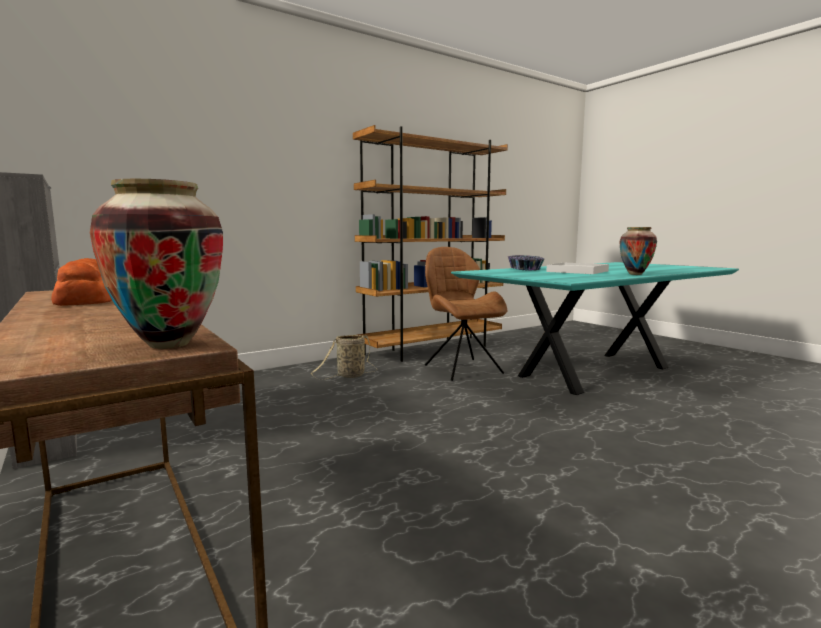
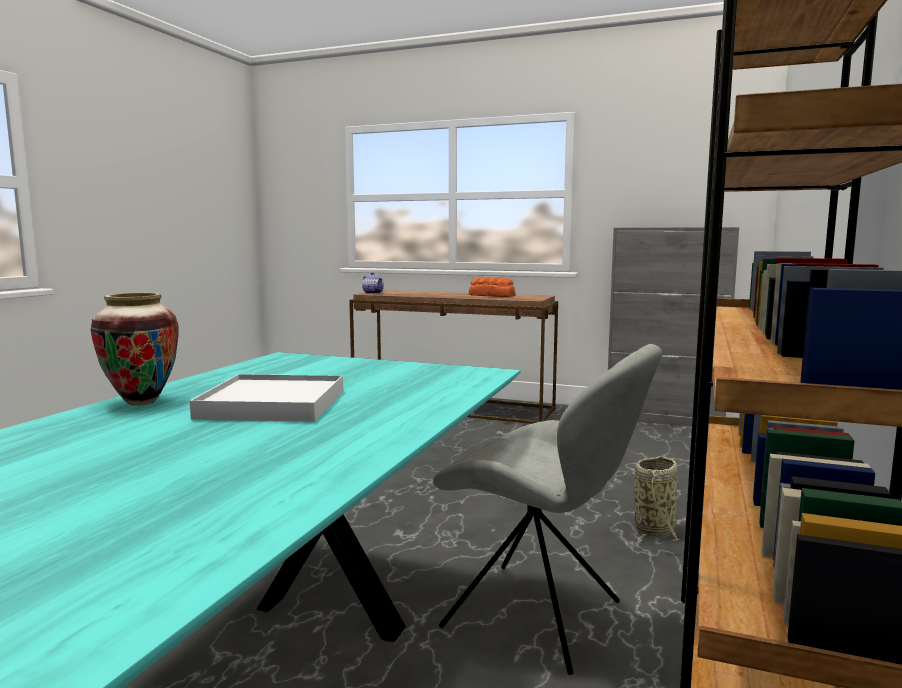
camera: 145 degrees right, 0 degrees up
vase [90,179,223,349] -> teapot [362,272,384,294]
brown chair [425,247,507,381] -> grey chair [433,344,662,675]
bowl [508,255,544,271] -> none

